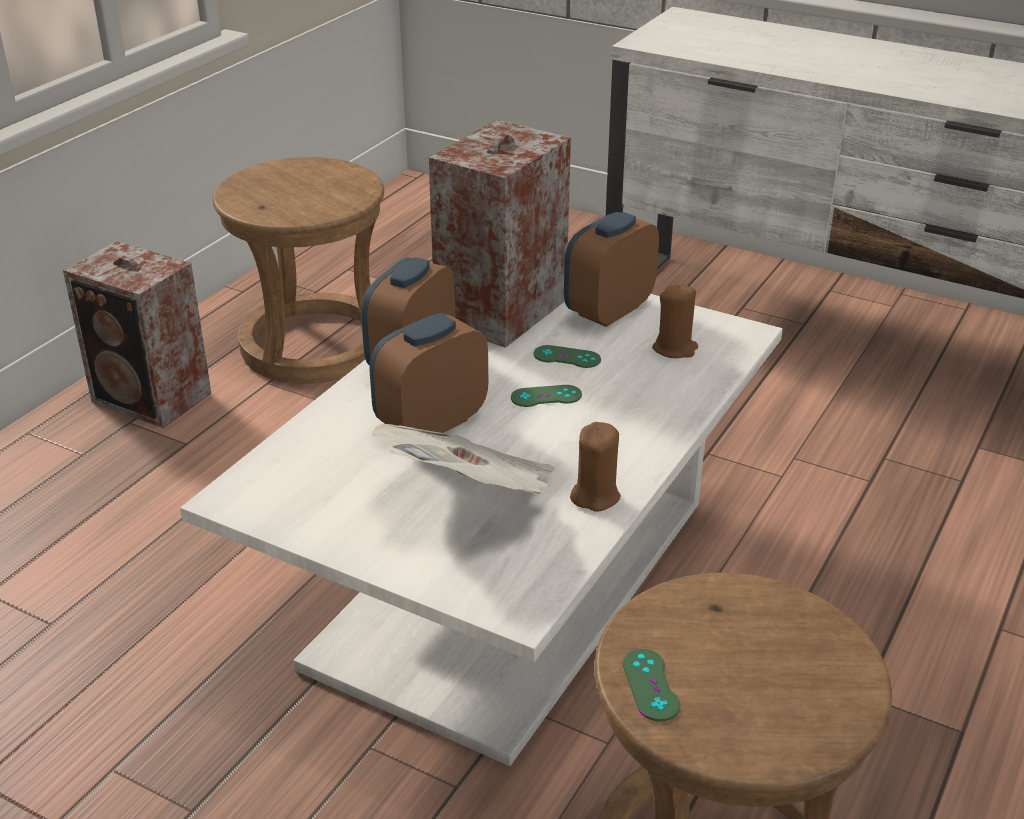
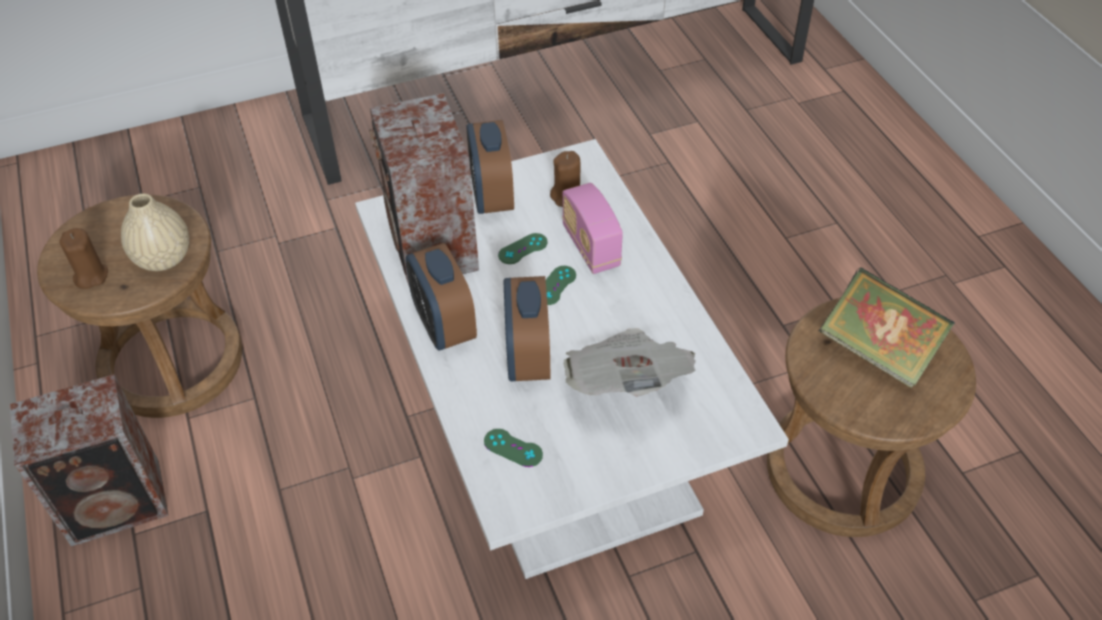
camera: 50 degrees left, 15 degrees up
brown candle [570,422,621,512] -> brown candle moved to [60,228,108,289]
green game controller [623,649,680,721] -> green game controller moved to [484,429,543,467]
none -> beige vase [121,194,189,271]
none -> radio [562,183,623,274]
none -> book [819,267,955,388]

